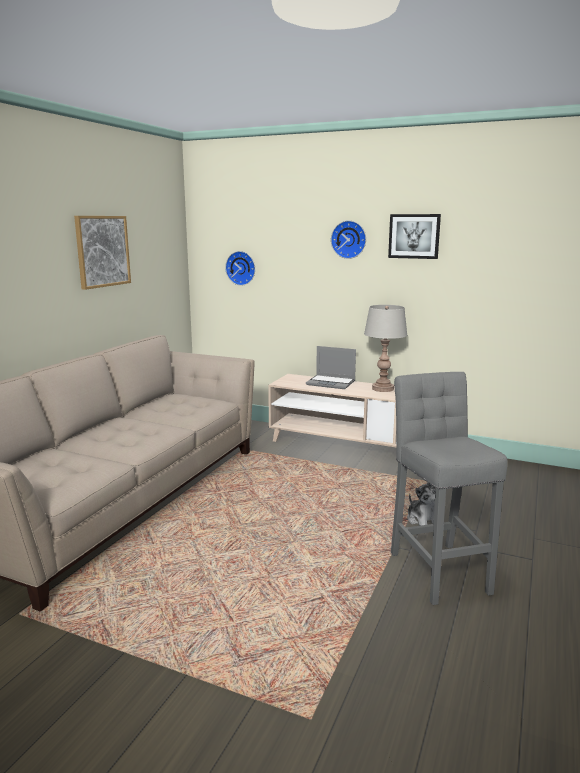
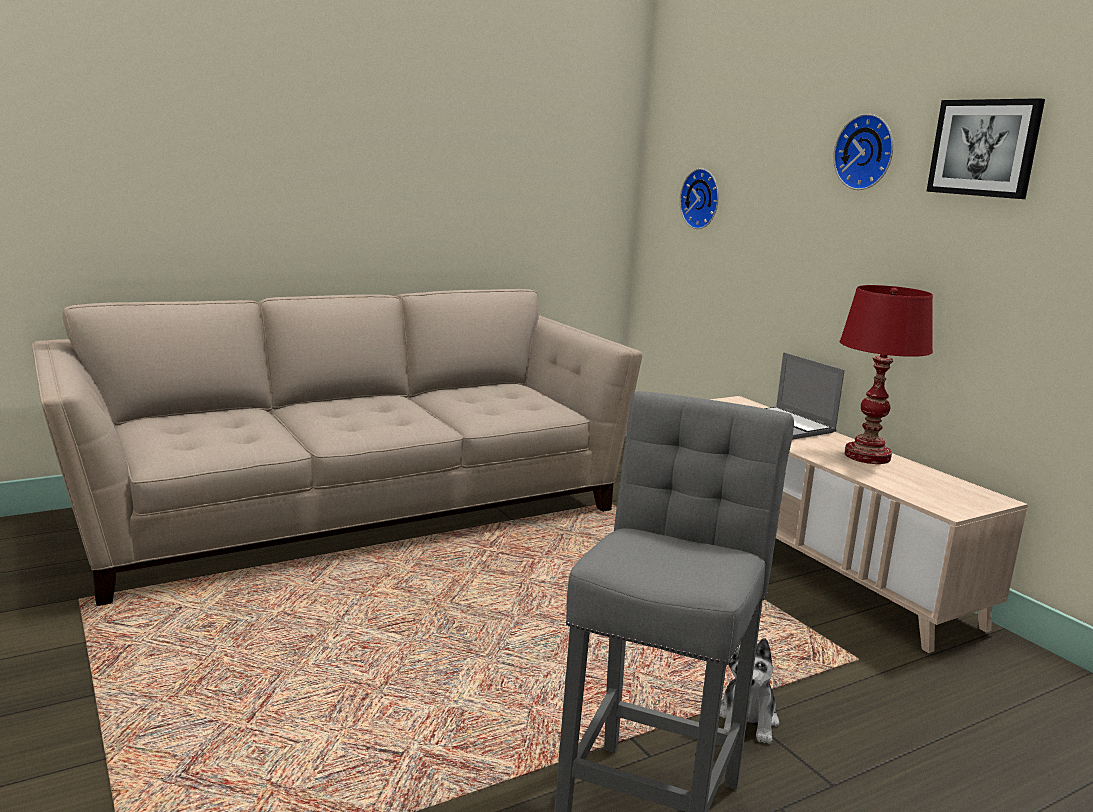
camera: 35 degrees right, 0 degrees up
picture [74,216,131,290] -> none
grey table lamp [364,305,407,392] -> red table lamp [840,285,933,464]

